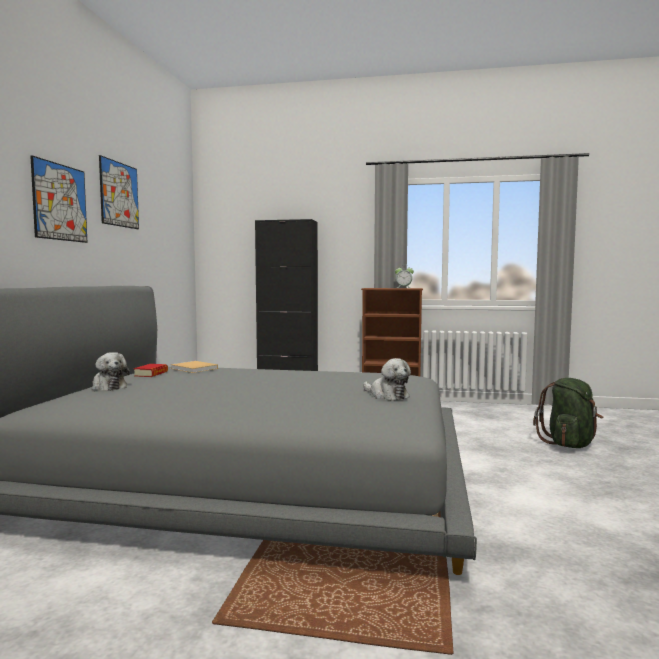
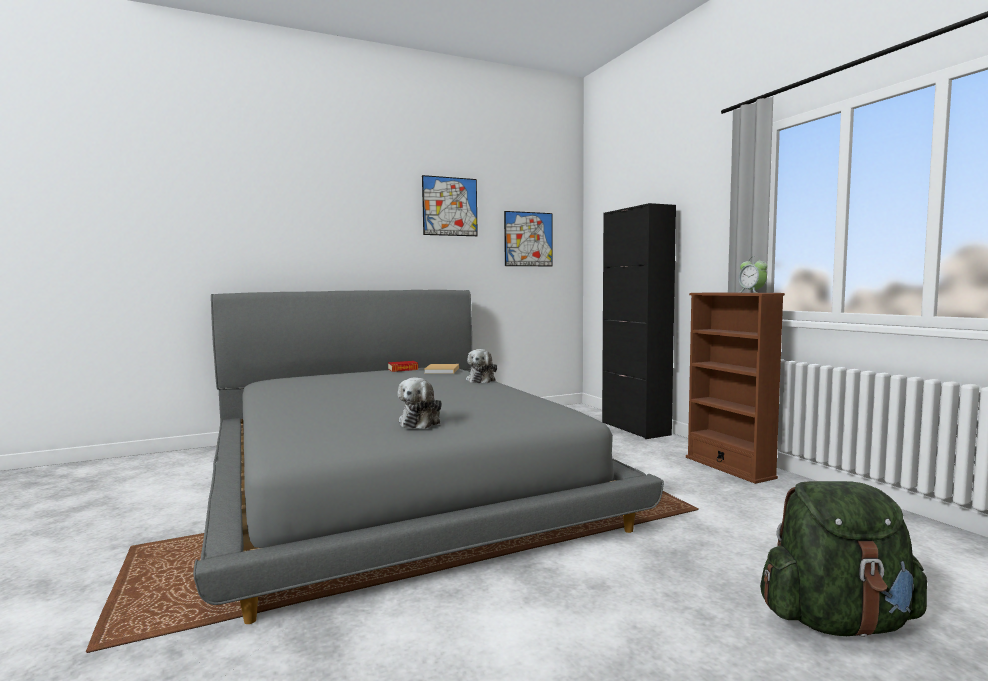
camera: 55 degrees right, 0 degrees up
picture [30,155,88,243] -> picture moved to [504,211,553,266]
plush toy [92,352,130,391] -> plush toy moved to [466,349,497,383]

